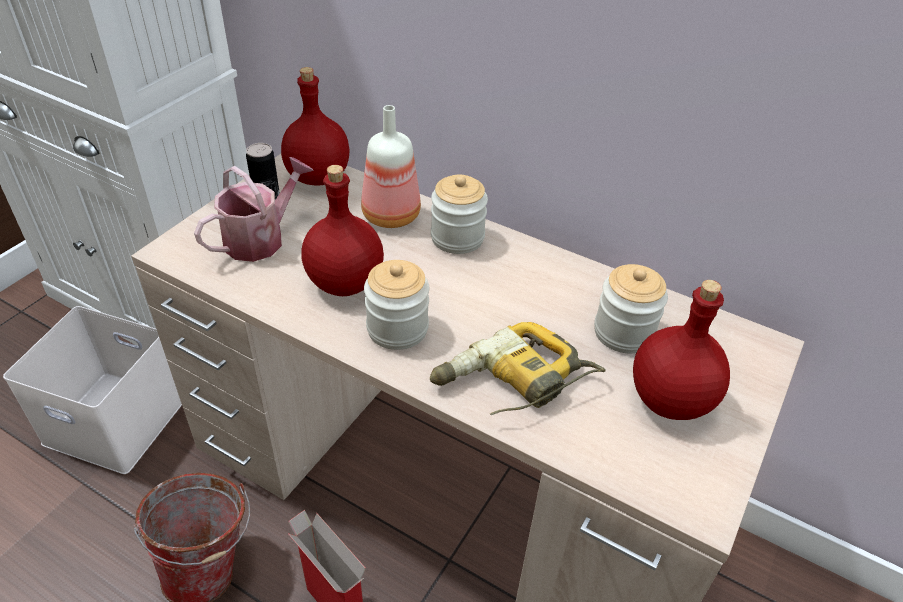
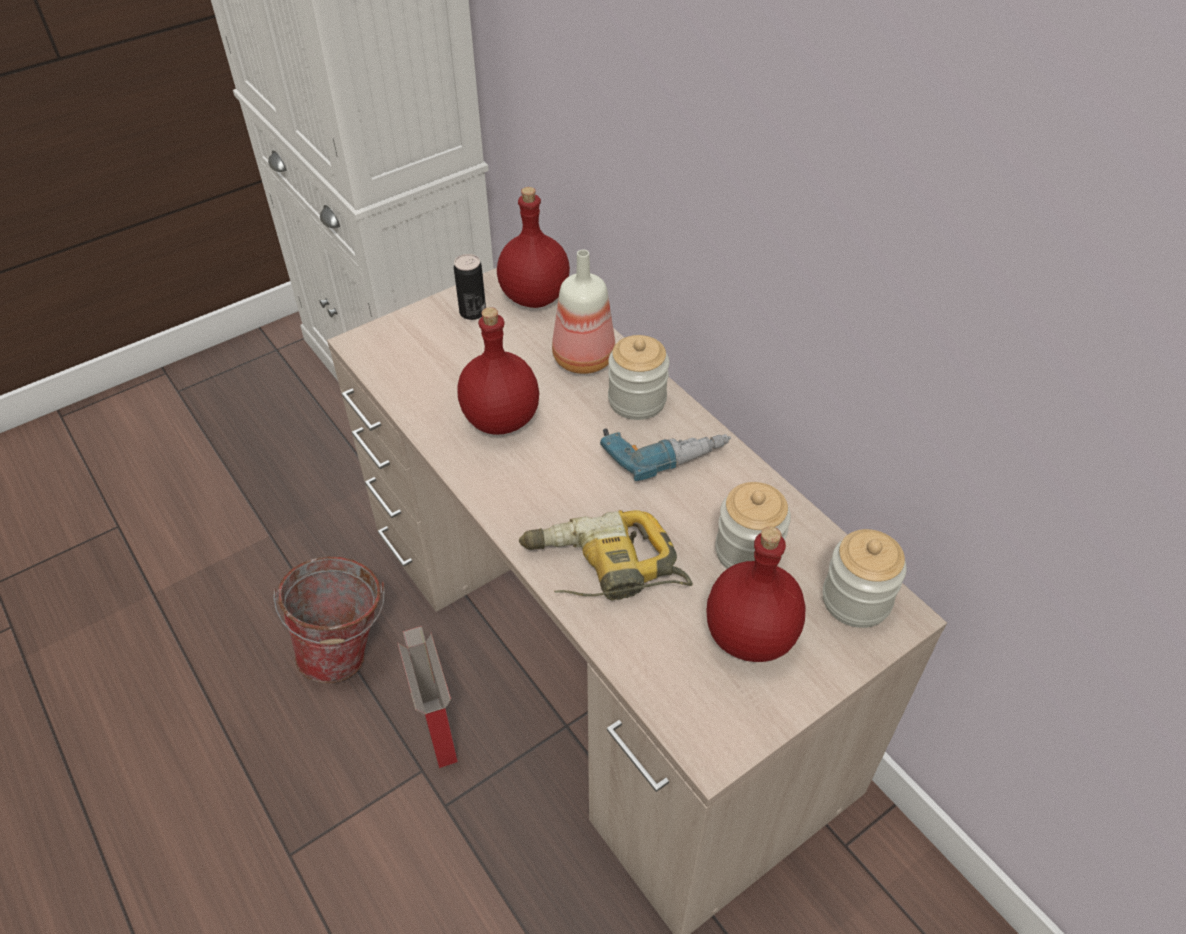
camera: 25 degrees right, 5 degrees up
white storage box [3,306,182,474] -> none
watering can [194,157,314,262] -> none
jar [364,260,429,350] -> jar moved to [823,529,907,628]
none -> power drill [600,428,731,481]

